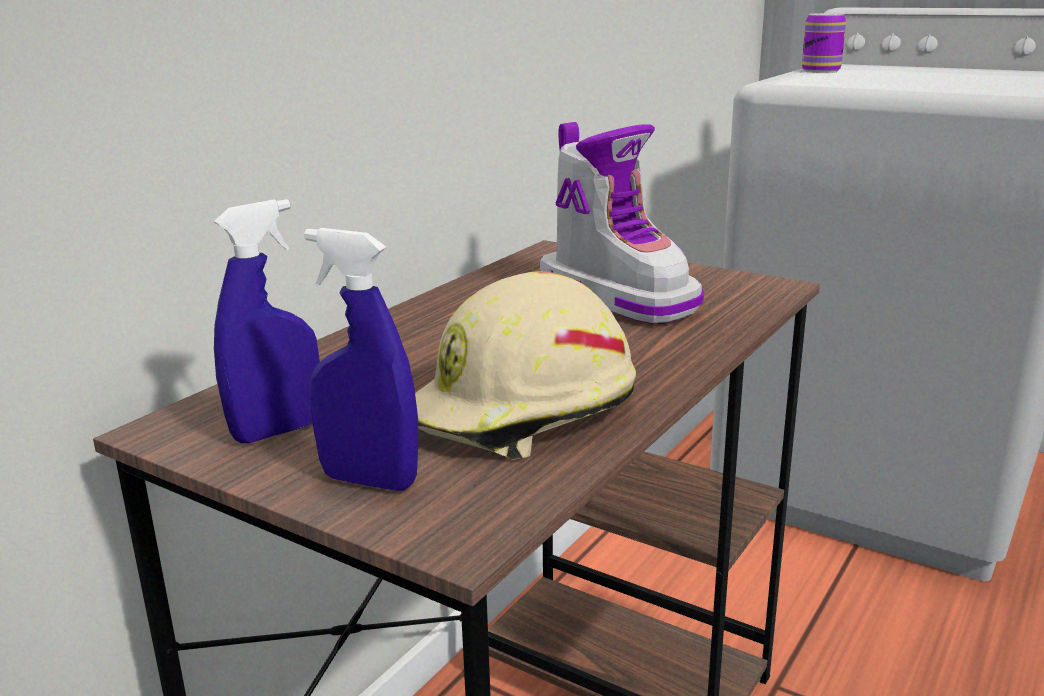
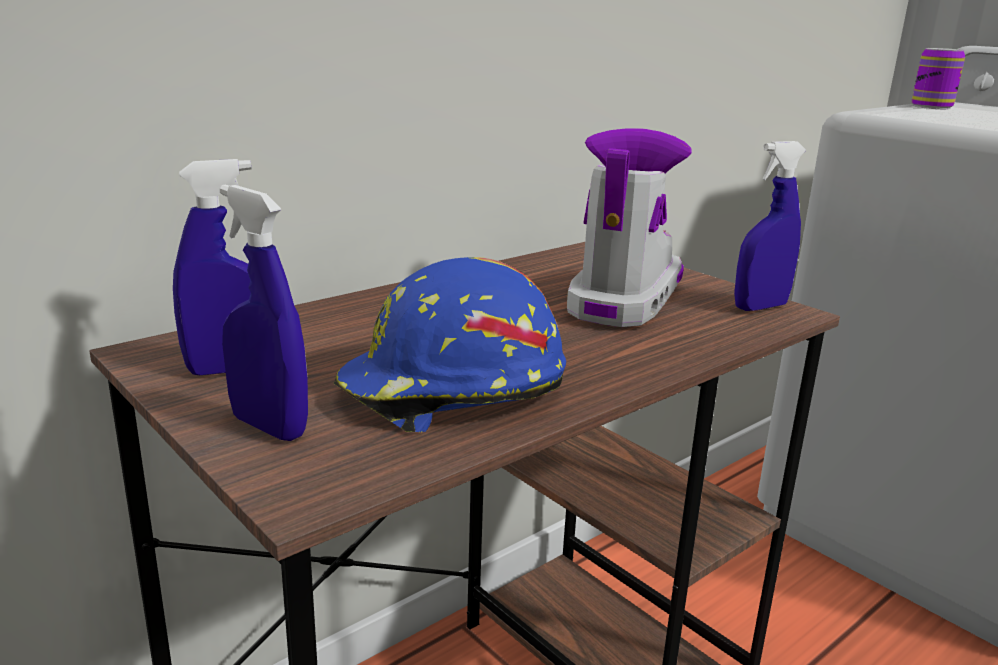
camera: 15 degrees right, 0 degrees up
beige hard hat [415,271,636,459] -> blue hard hat [333,257,566,432]
boot [540,122,704,324] -> boot turned 135 degrees counterclockwise [567,128,692,327]
none -> blue spray bottle [734,141,806,311]

